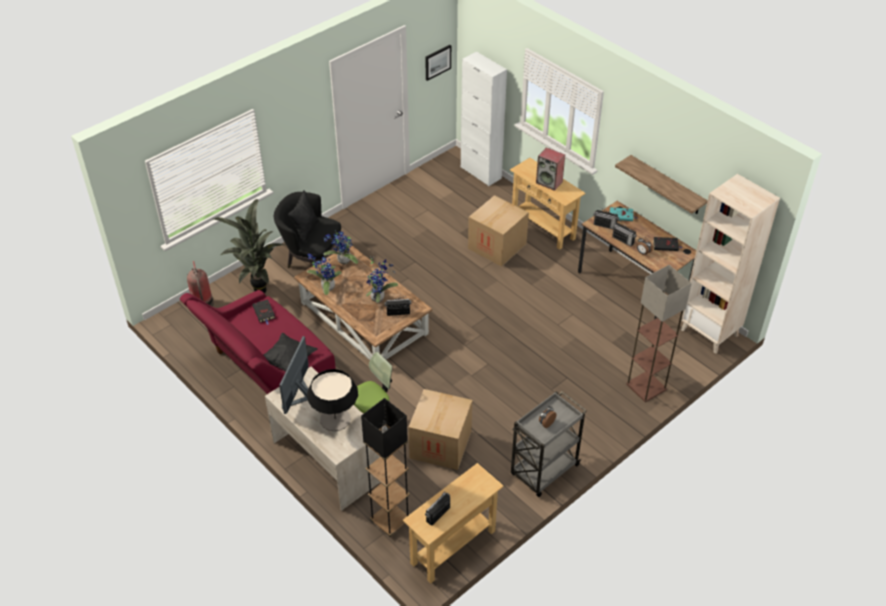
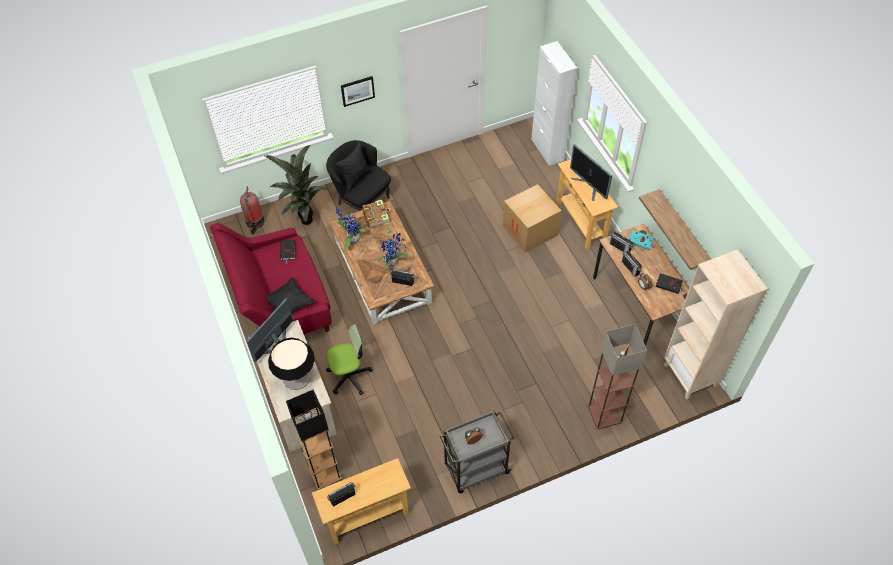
camera: 20 degrees right, 10 degrees up
potted plant [323,230,358,264] -> book [362,200,390,228]
cardboard box [408,389,472,470] -> none
picture [425,45,451,81] -> picture moved to [341,76,375,107]
speaker [536,147,565,191] -> monitor [570,144,612,201]

